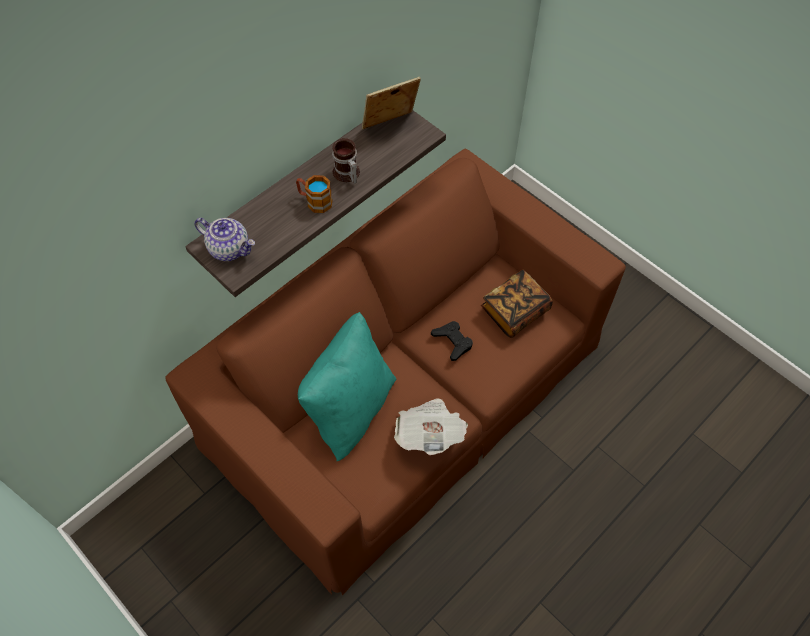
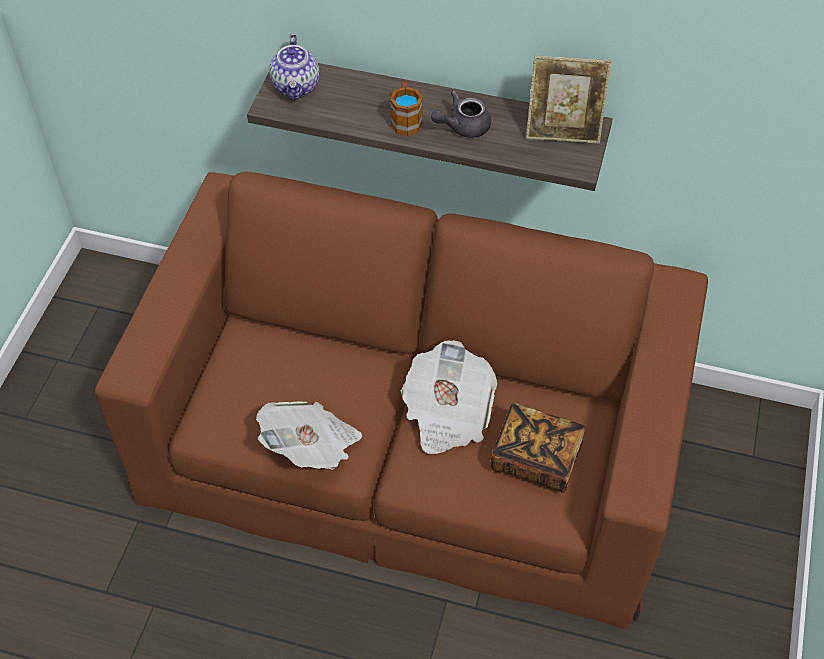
camera: 60 degrees right, 5 degrees down
turquoise pillow [298,312,396,461] -> none
mug [332,138,360,184] -> grey teapot [431,91,491,138]
picture frame [362,77,421,129] -> picture frame turned 150 degrees clockwise [526,56,612,144]
black game controller [431,321,473,361] -> newspaper [401,340,497,454]

